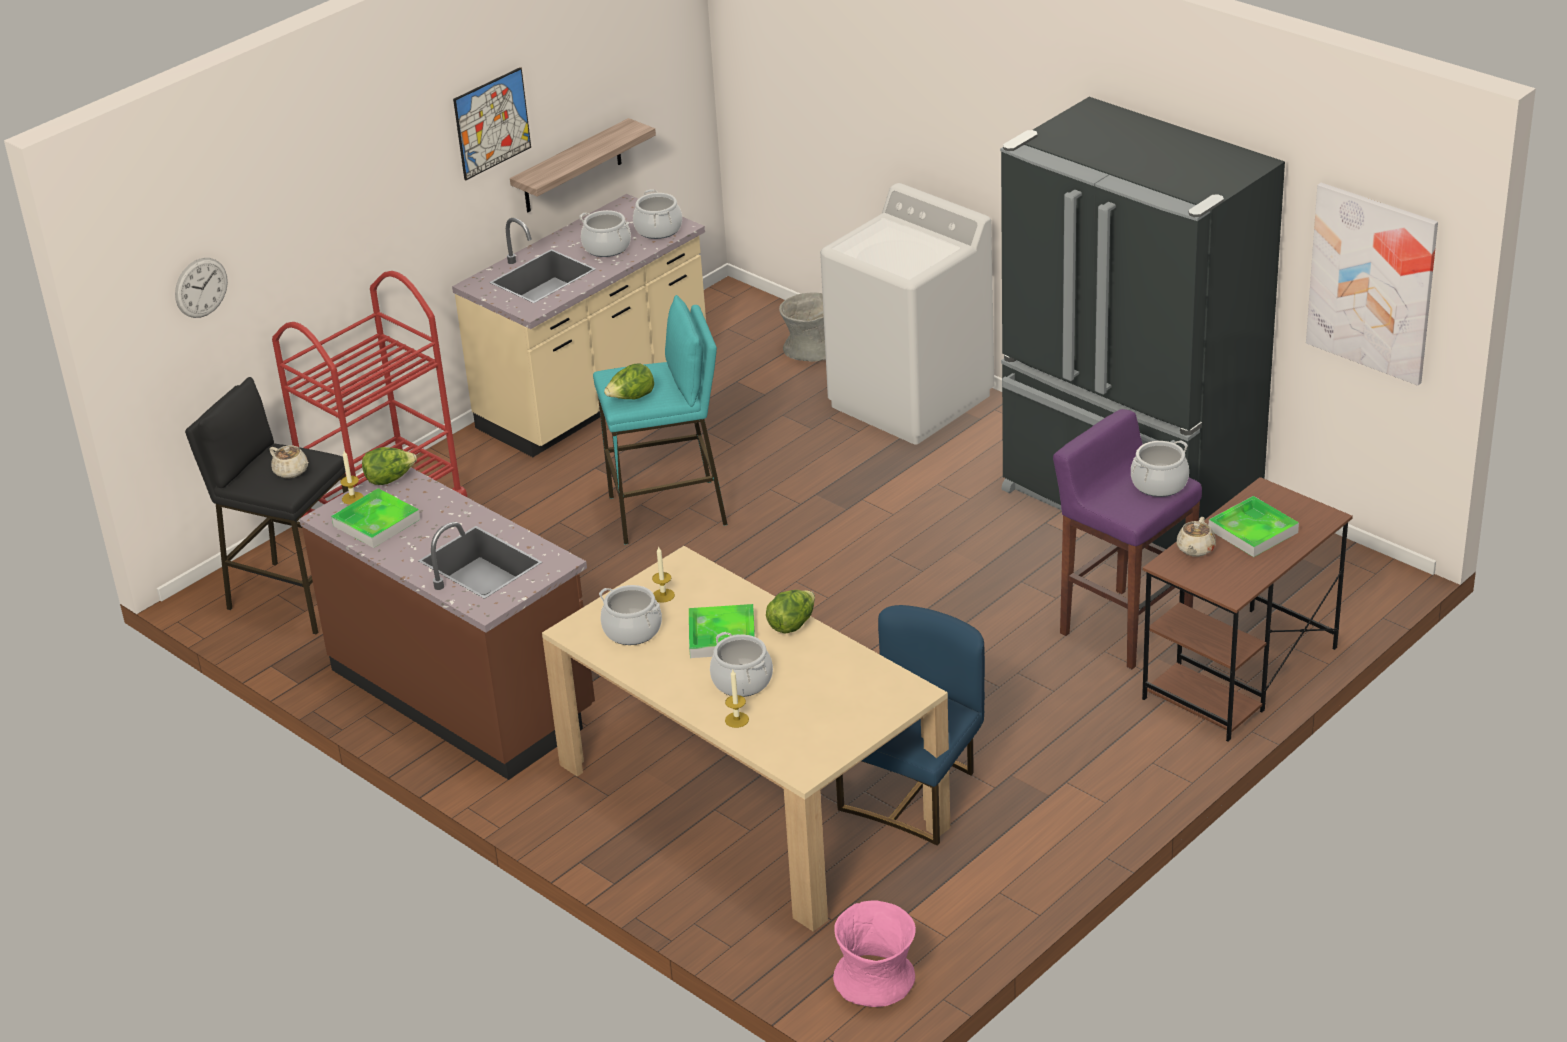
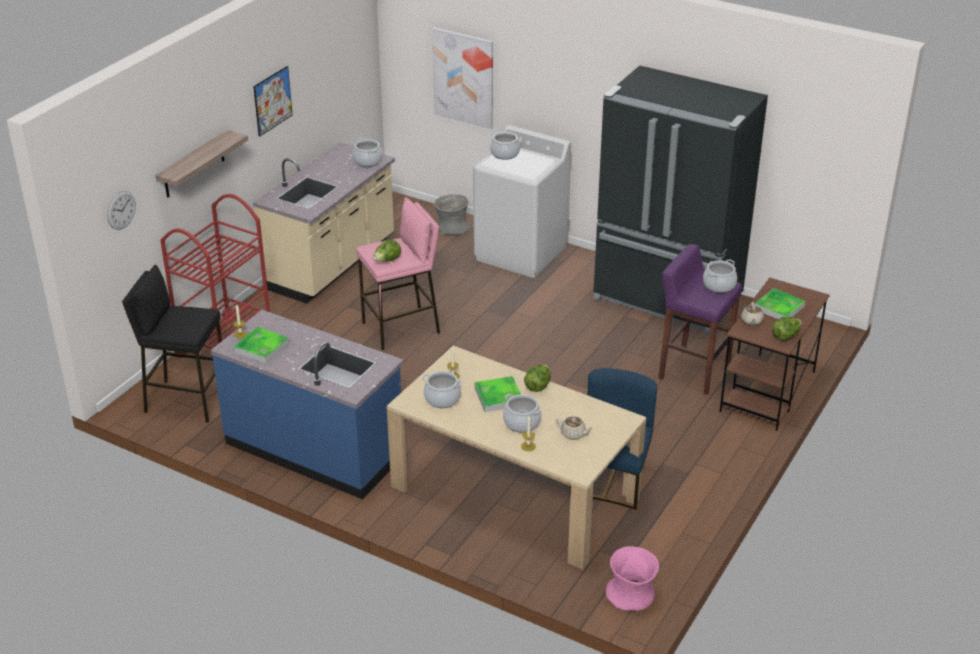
camera: 15 degrees left, 0 degrees up
beige teapot [269,445,309,478] -> beige teapot moved to [556,416,594,440]
brown counter [299,468,595,780] -> blue counter [211,310,404,499]
lettuce [362,447,417,485] -> lettuce moved to [772,317,802,340]
shelf [510,118,656,212] -> shelf moved to [155,130,248,197]
cooking pot [579,210,631,257] -> cooking pot moved to [489,132,521,160]
turquoise stool [593,295,728,545] -> pink stool [356,197,440,351]
picture [1306,183,1438,386] -> picture moved to [432,27,493,129]

